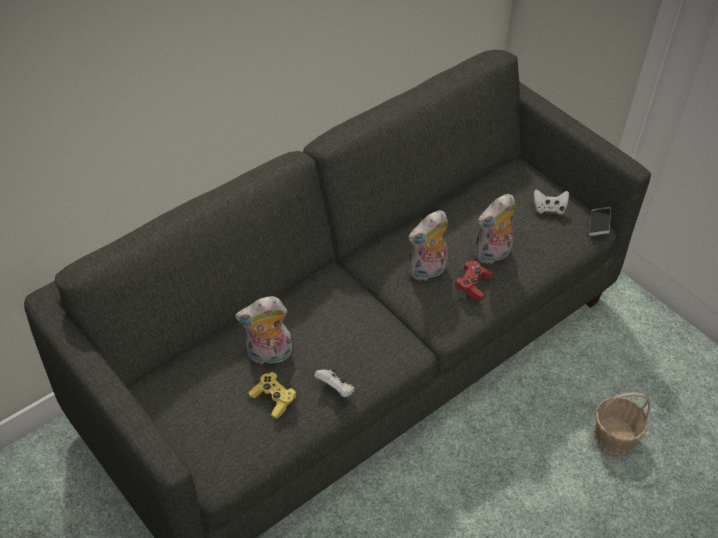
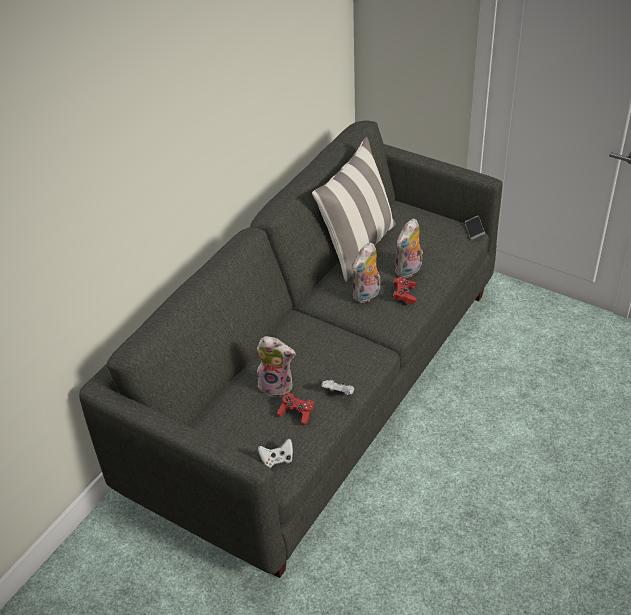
camera: 15 degrees left, 5 degrees down
plush toy [235,296,292,364] -> plush toy turned 135 degrees counterclockwise [257,336,296,397]
yellow game controller [249,372,297,418] -> red game controller [277,393,314,425]
white game controller [534,189,569,214] -> white game controller moved to [258,439,293,468]
basket [594,392,650,455] -> none
none -> pillow [312,137,396,282]

